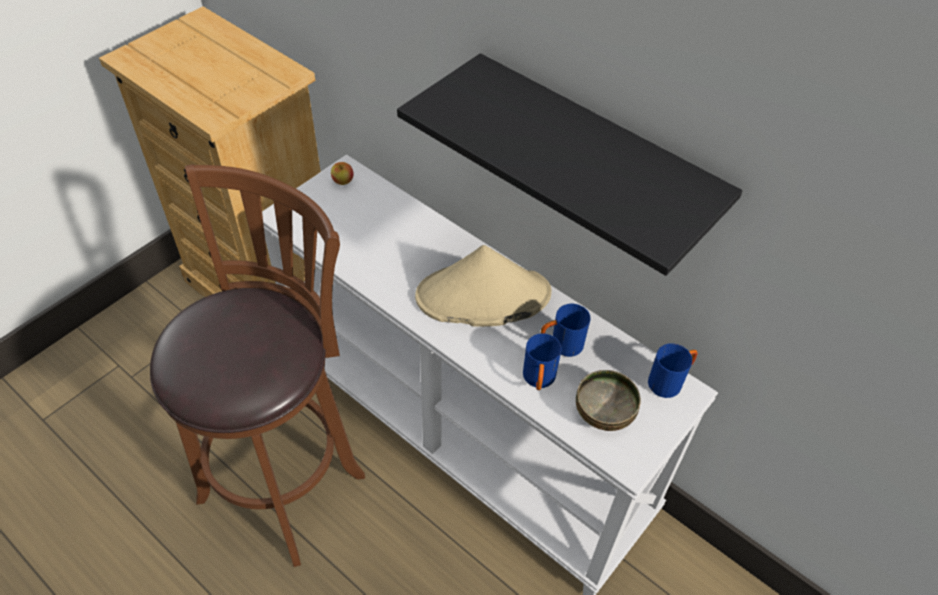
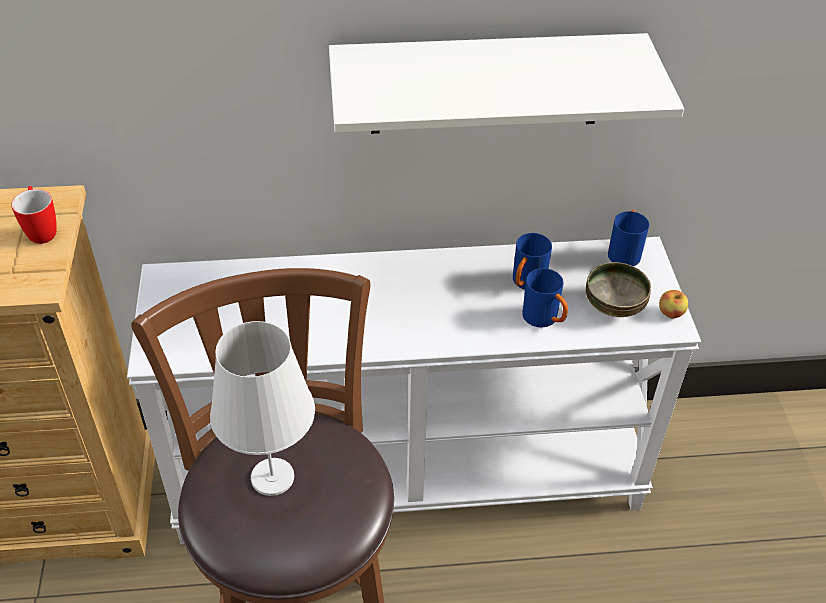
camera: 45 degrees left, 5 degrees down
apple [331,162,354,185] -> apple moved to [659,290,688,318]
black shelf [397,53,743,276] -> white shelf [329,33,684,134]
beige hat [415,245,552,327] -> none
none -> mug [11,186,57,244]
none -> white table lamp [210,321,315,496]

